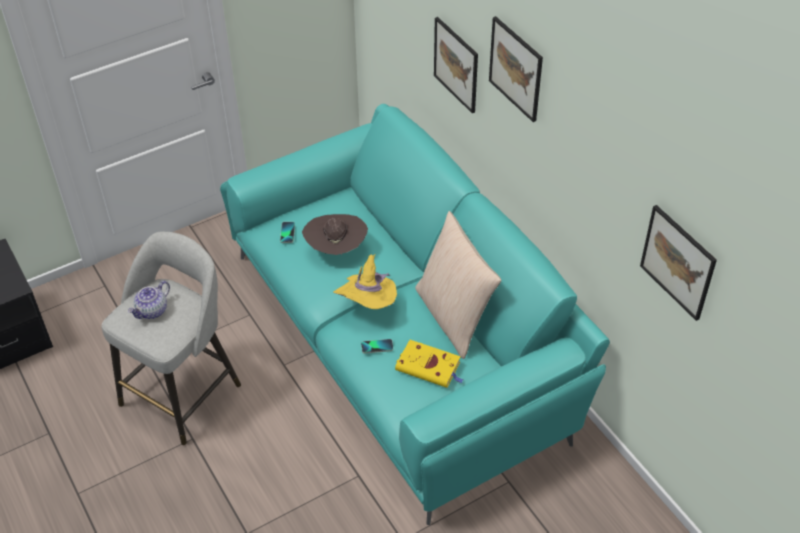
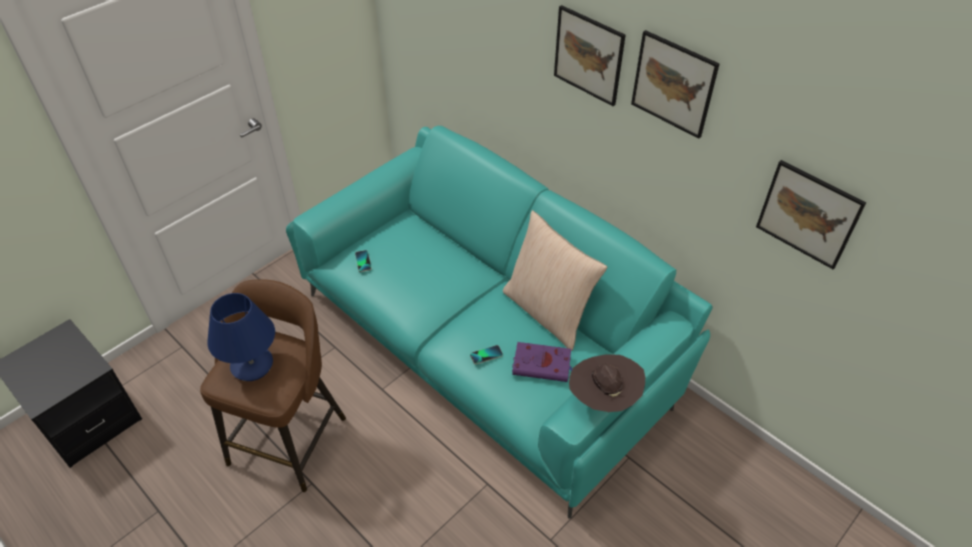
camera: 15 degrees left, 0 degrees up
grey stool [102,231,241,445] -> brown stool [200,279,346,492]
teapot [128,281,170,319] -> blue table lamp [208,293,275,381]
brown hat [302,214,368,256] -> brown hat moved to [569,354,645,412]
yellow hat [333,255,397,309] -> none
yellow book [395,340,463,388] -> purple book [512,342,572,382]
picture [434,17,478,113] -> picture moved to [631,30,720,139]

